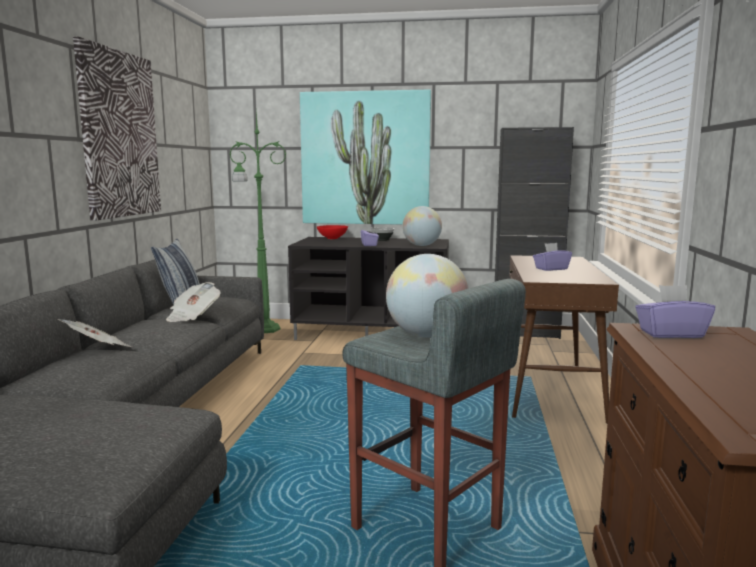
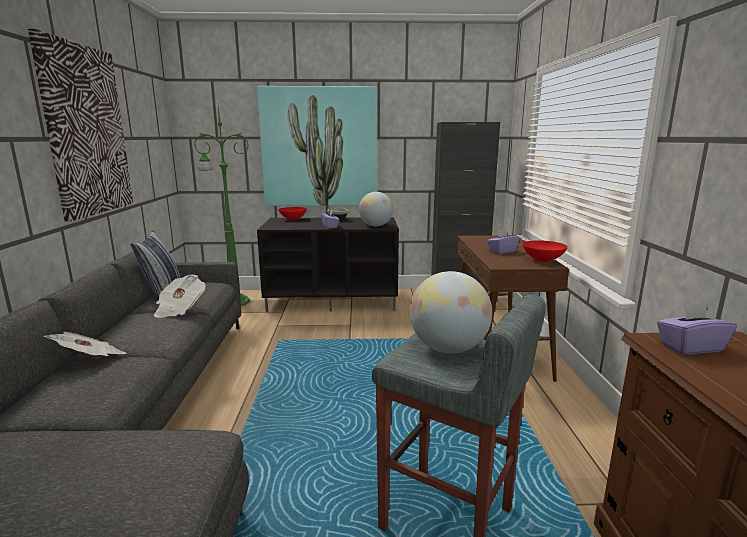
camera: 10 degrees left, 5 degrees up
none -> red bowl [523,240,568,262]

